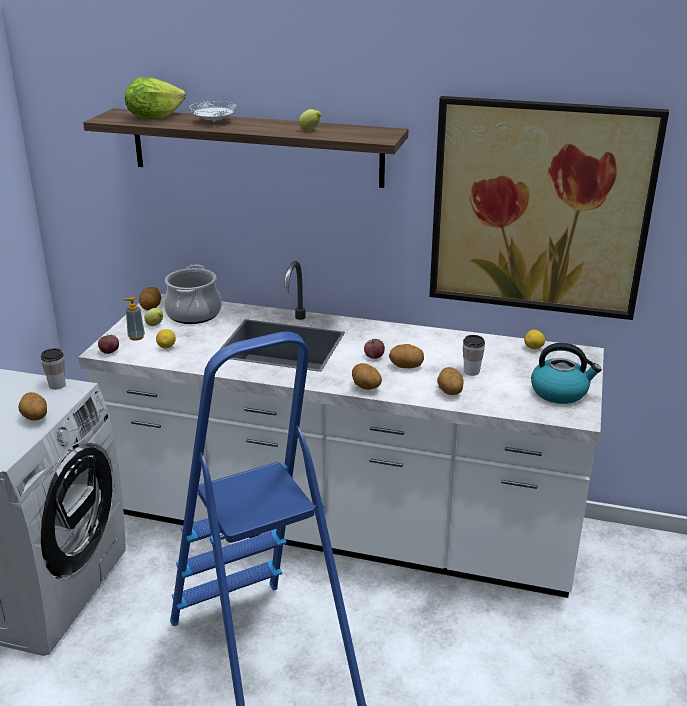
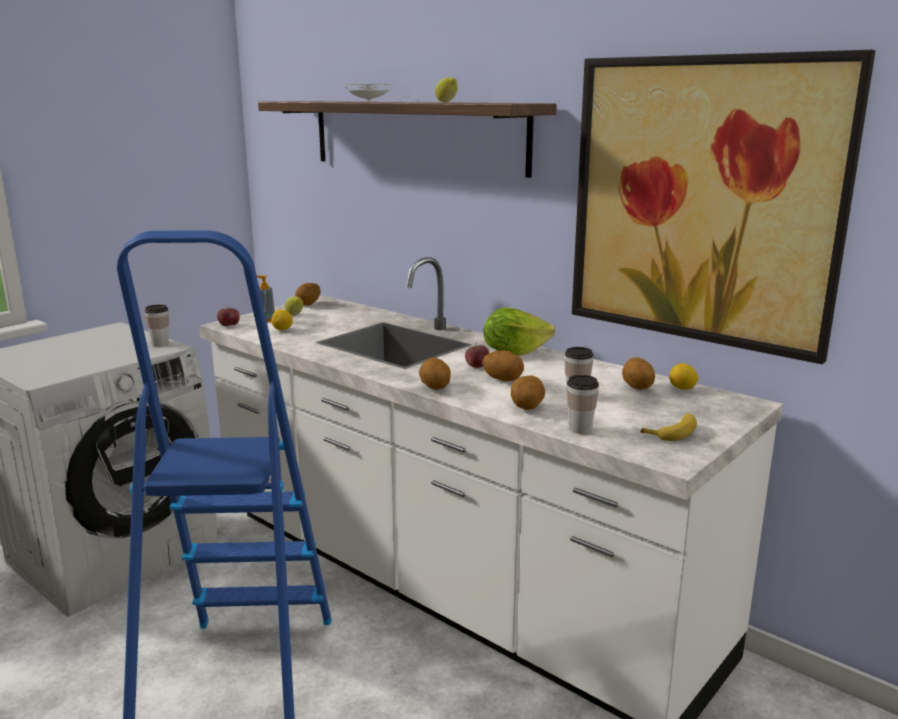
camera: 25 degrees right, 10 degrees down
potato [18,392,47,421] -> potato moved to [622,357,655,390]
lettuce [125,78,186,119] -> lettuce moved to [483,308,555,356]
cooking pot [164,265,222,324] -> none
kettle [531,343,602,404] -> banana [640,414,697,441]
none -> cup [567,375,599,434]

